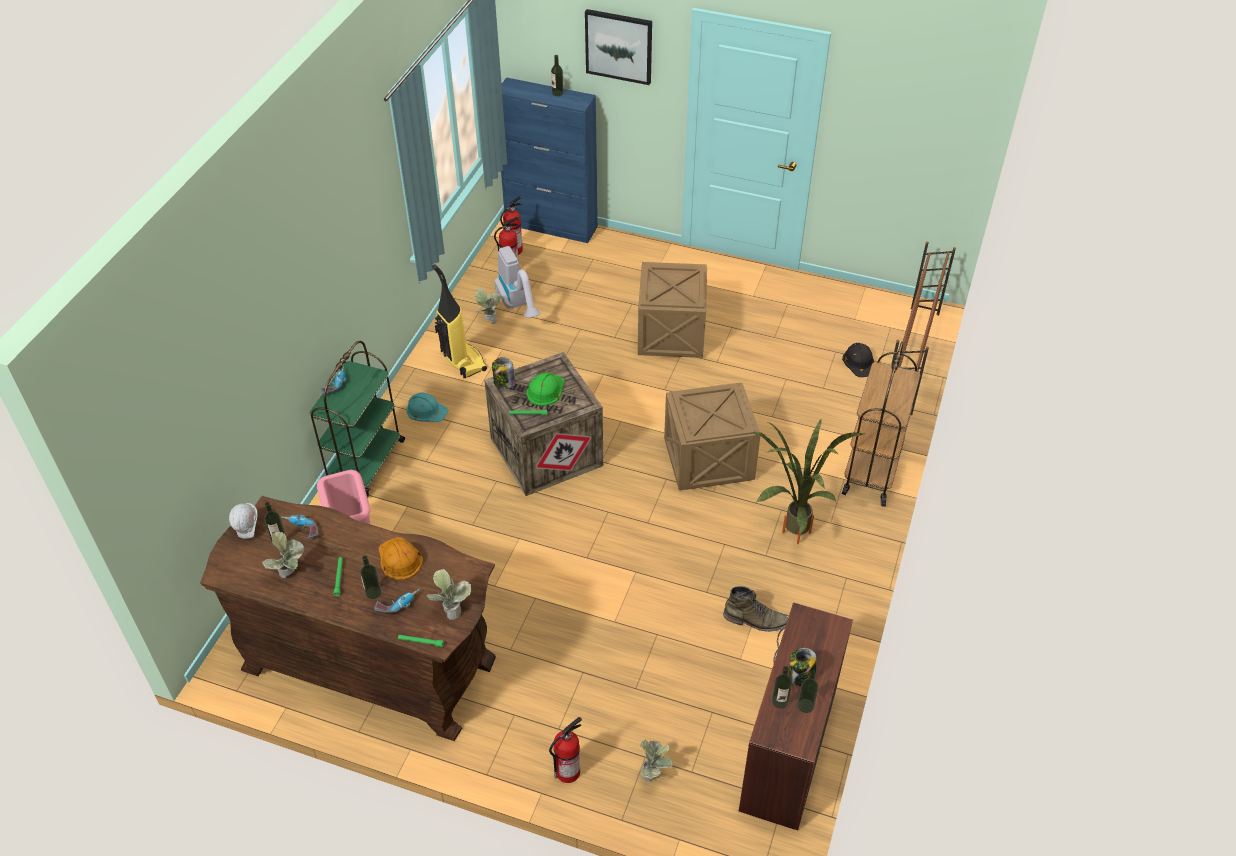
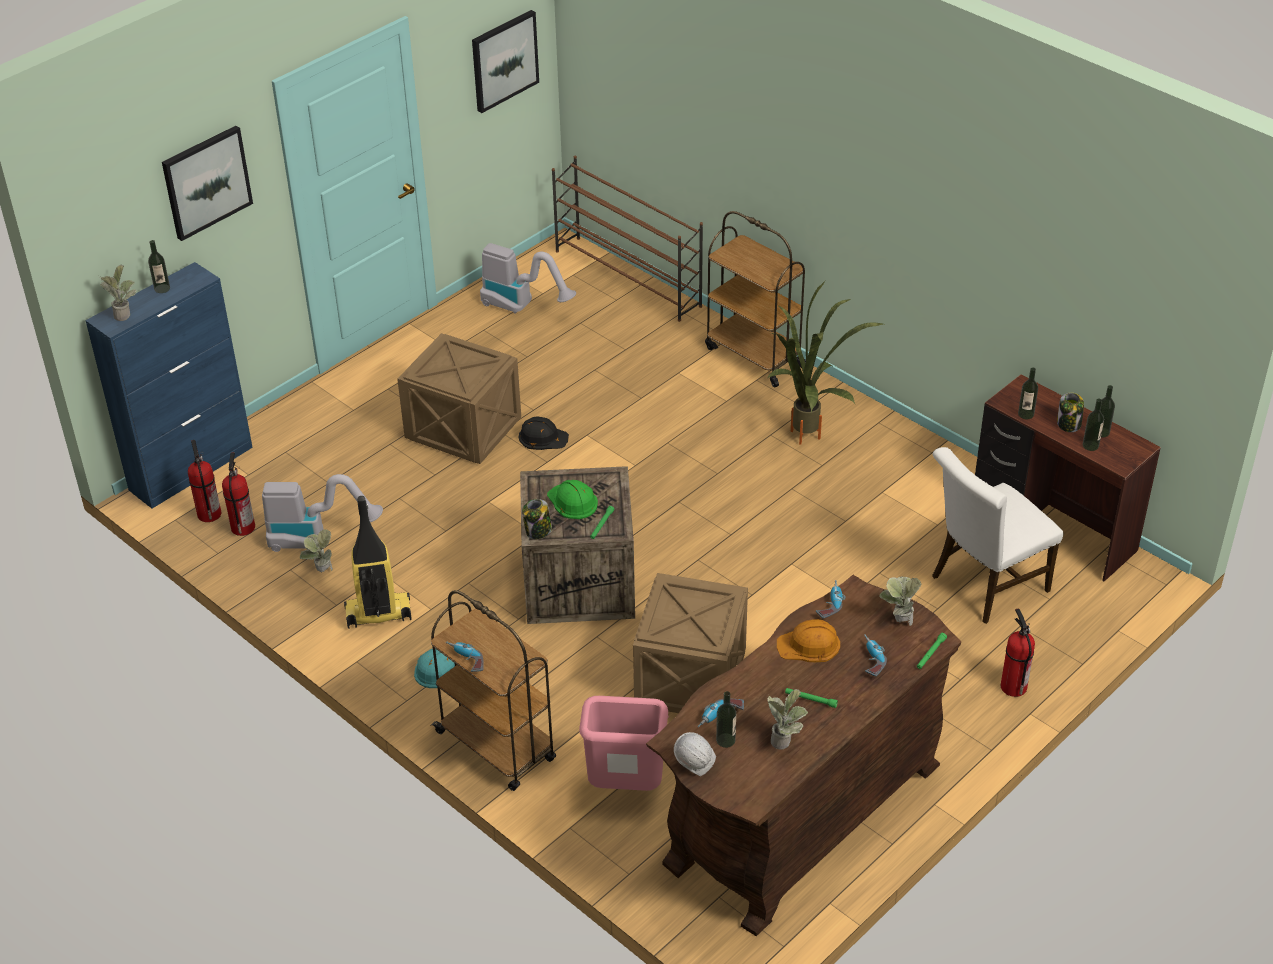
camera: 65 degrees left, 5 degrees down
green cart [310,341,405,498] -> brown cart [431,590,556,791]
bottle [360,556,381,599] -> bottle moved to [1018,367,1038,419]
potted plant [640,740,673,781] -> potted plant moved to [99,265,136,321]
crate [664,383,760,490] -> crate moved to [633,573,748,713]
green boot [723,586,788,632] -> none
black hard hat [842,343,874,377] -> black hard hat moved to [519,416,569,450]
none -> picture [472,10,539,113]
none -> vacuum cleaner [480,243,576,314]
none -> power drill [816,580,846,619]
none -> white chair [932,447,1064,624]

